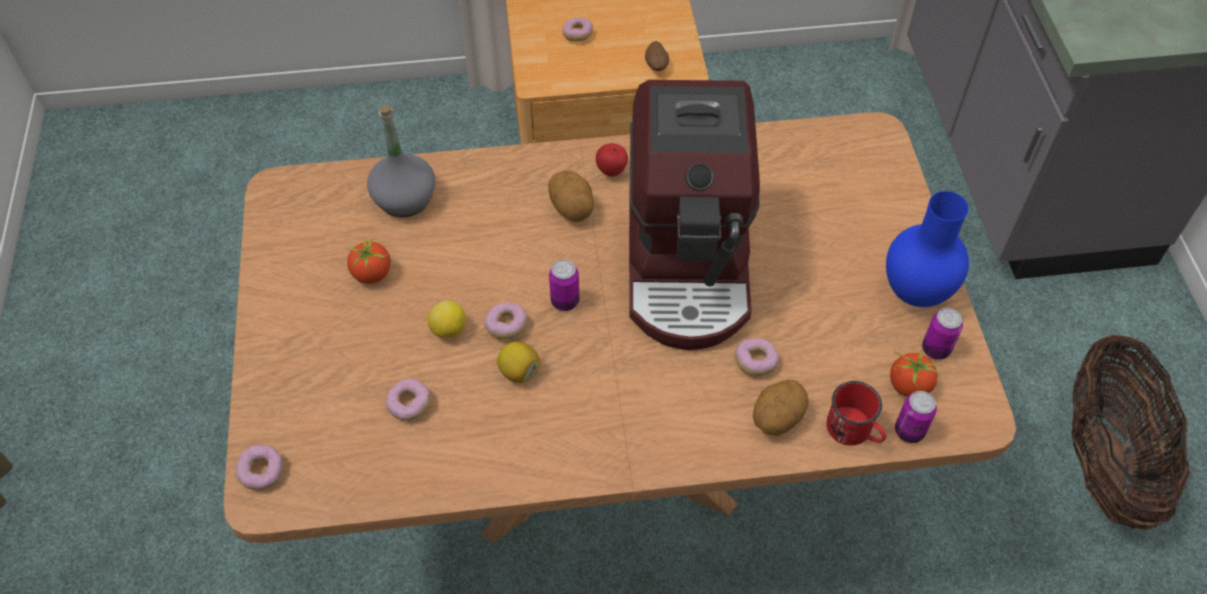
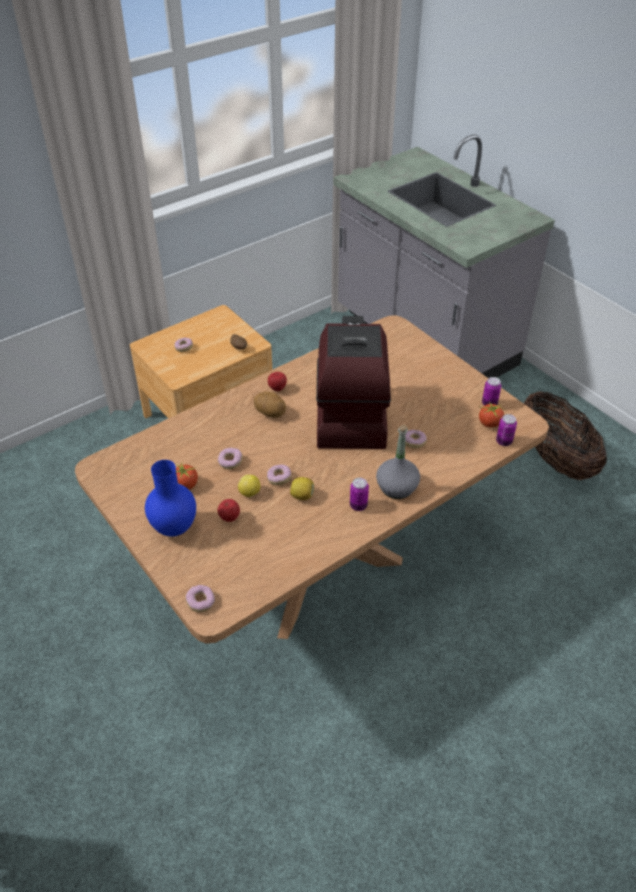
camera: 30 degrees left, 10 degrees down
grey bottle [367,104,435,217] -> grey bottle moved to [376,425,420,499]
donut [386,378,431,421] -> donut moved to [218,448,243,469]
can [549,260,579,311] -> can moved to [350,478,369,511]
coffee machine [629,80,760,350] -> coffee machine turned 150 degrees counterclockwise [316,316,391,449]
potato [753,380,809,436] -> none
red mug [826,381,886,446] -> none
blue vase [886,191,969,307] -> blue vase moved to [145,460,196,537]
none -> apple [218,499,240,522]

